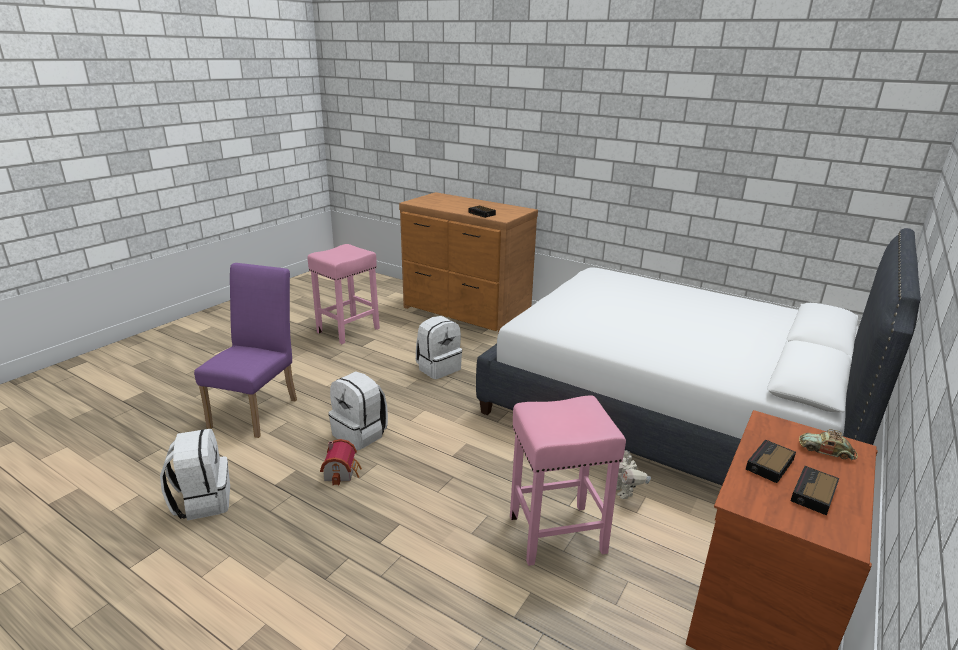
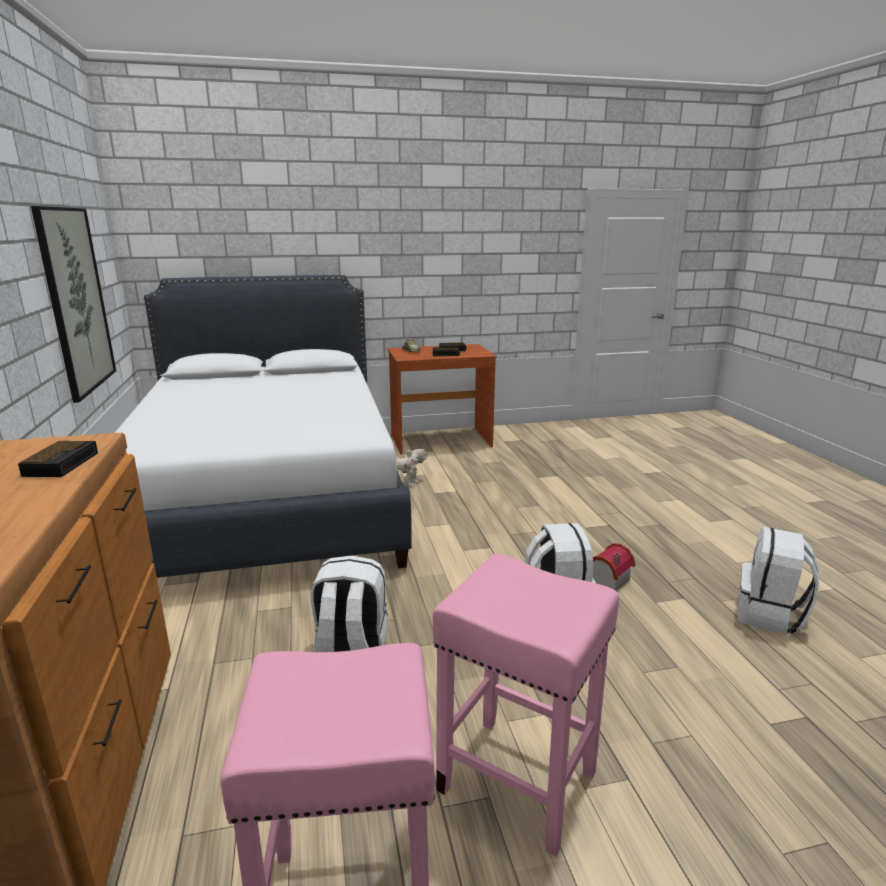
camera: 135 degrees left, 5 degrees down
purple chair [194,263,297,438] -> none
pink stool [510,396,626,566] -> pink stool moved to [433,554,619,857]
none -> picture [31,206,116,403]

